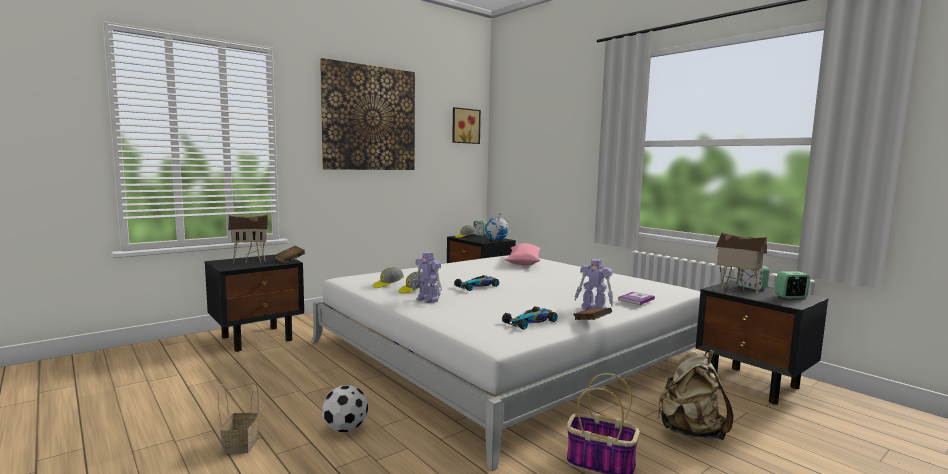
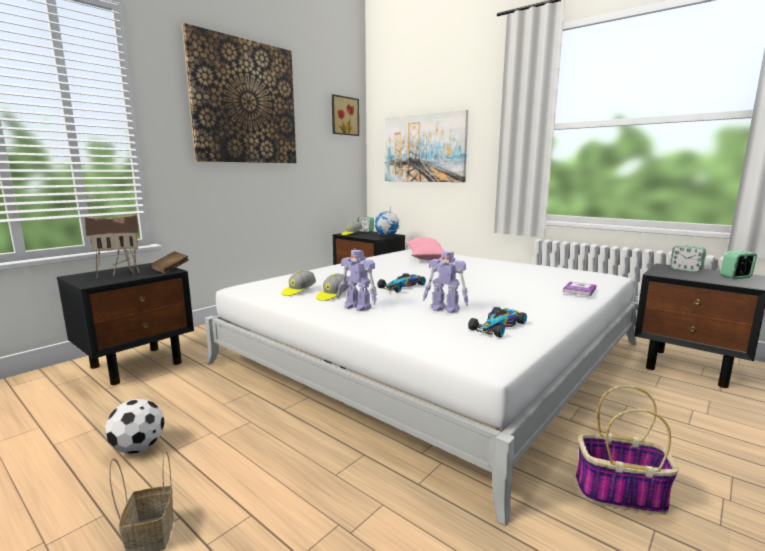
camera: 10 degrees left, 5 degrees up
football [322,385,368,432] -> football moved to [105,399,165,454]
brown book [573,308,612,320] -> none
toy robot [575,259,613,310] -> toy robot moved to [423,251,468,313]
beige backpack [658,349,733,440] -> none
toy house [716,232,767,295] -> none
none -> picture [385,110,468,182]

